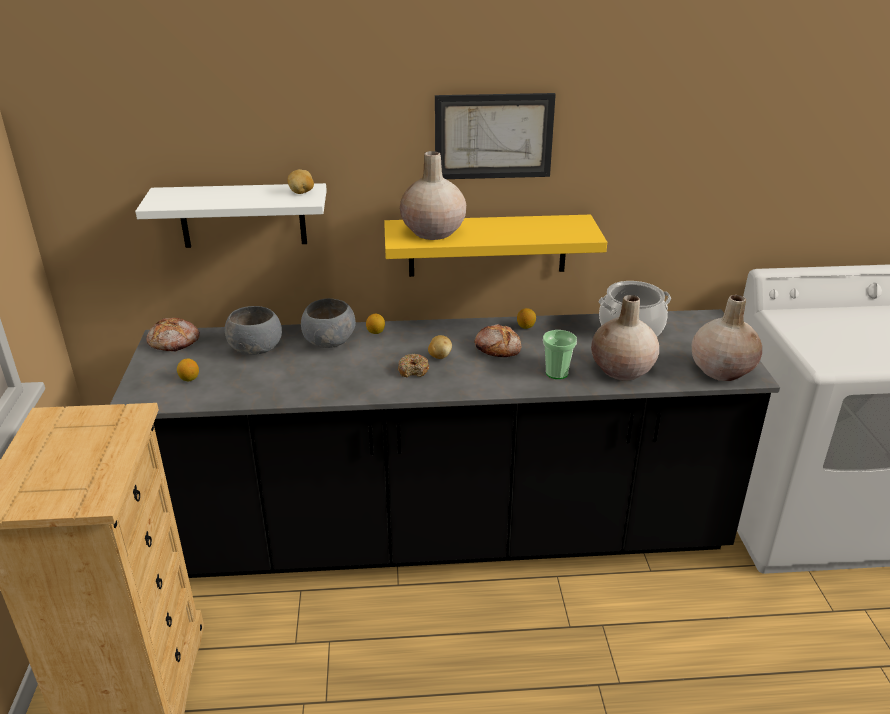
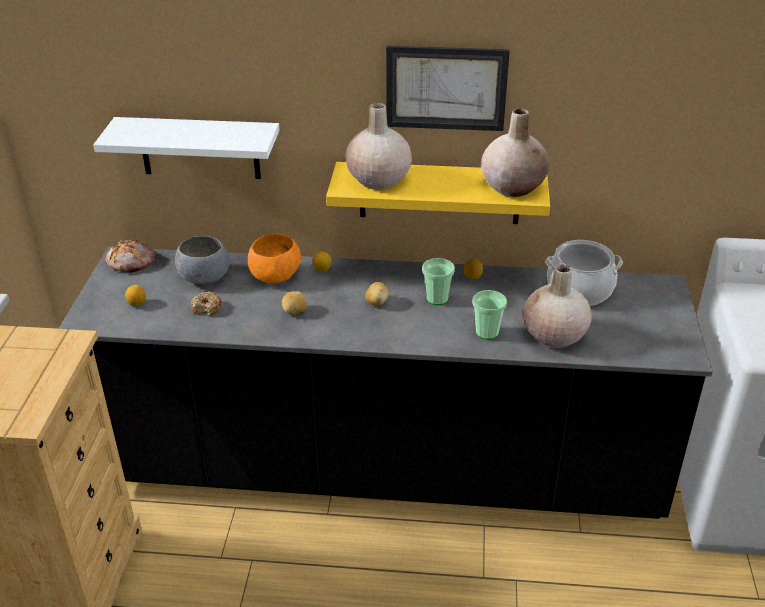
camera: 10 degrees right, 5 degrees up
potato [287,169,314,194] -> potato moved to [282,291,307,315]
grey bowl [301,298,356,348] -> orange bowl [248,234,301,283]
donut [398,354,429,377] -> donut moved to [191,292,222,316]
bread [474,324,521,357] -> cup [422,258,455,305]
beige vase [692,295,762,381] -> beige vase moved to [481,109,549,197]

